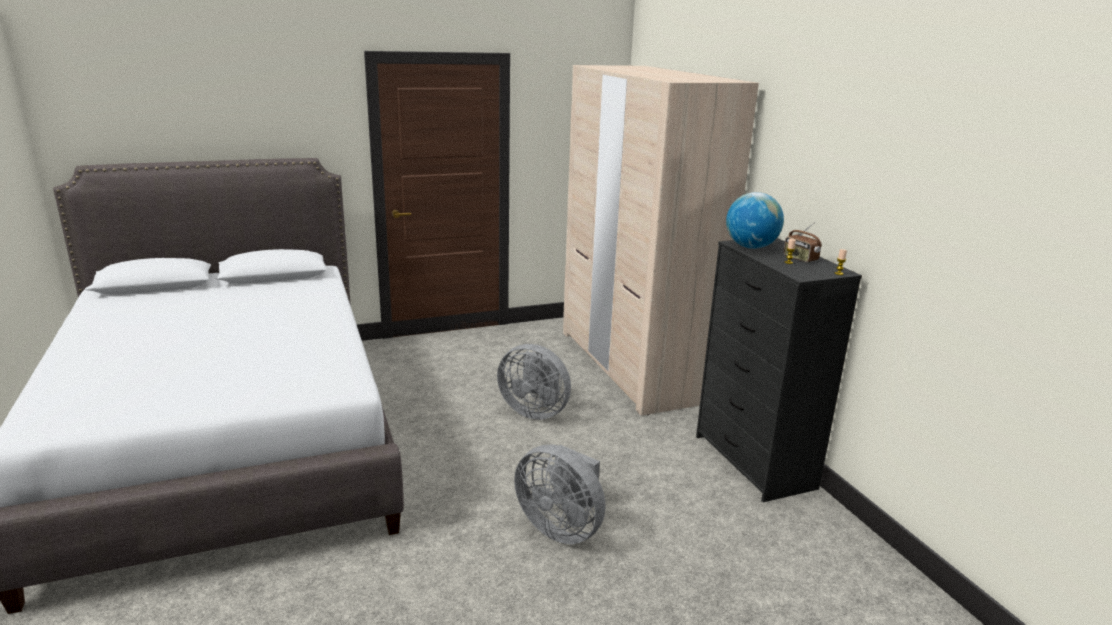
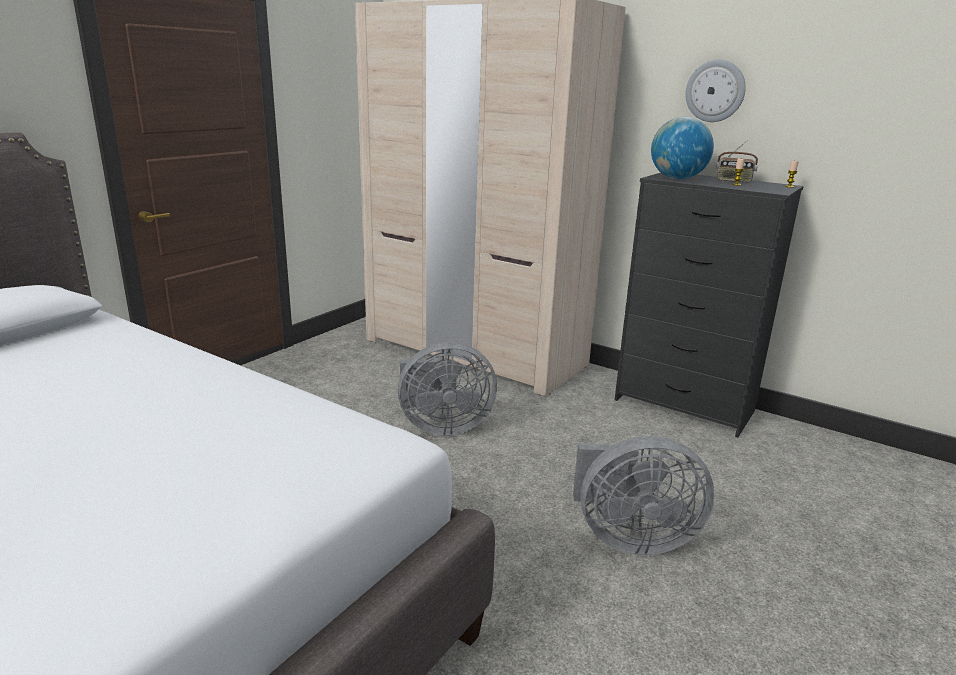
camera: 35 degrees left, 0 degrees up
none -> wall clock [685,60,746,122]

